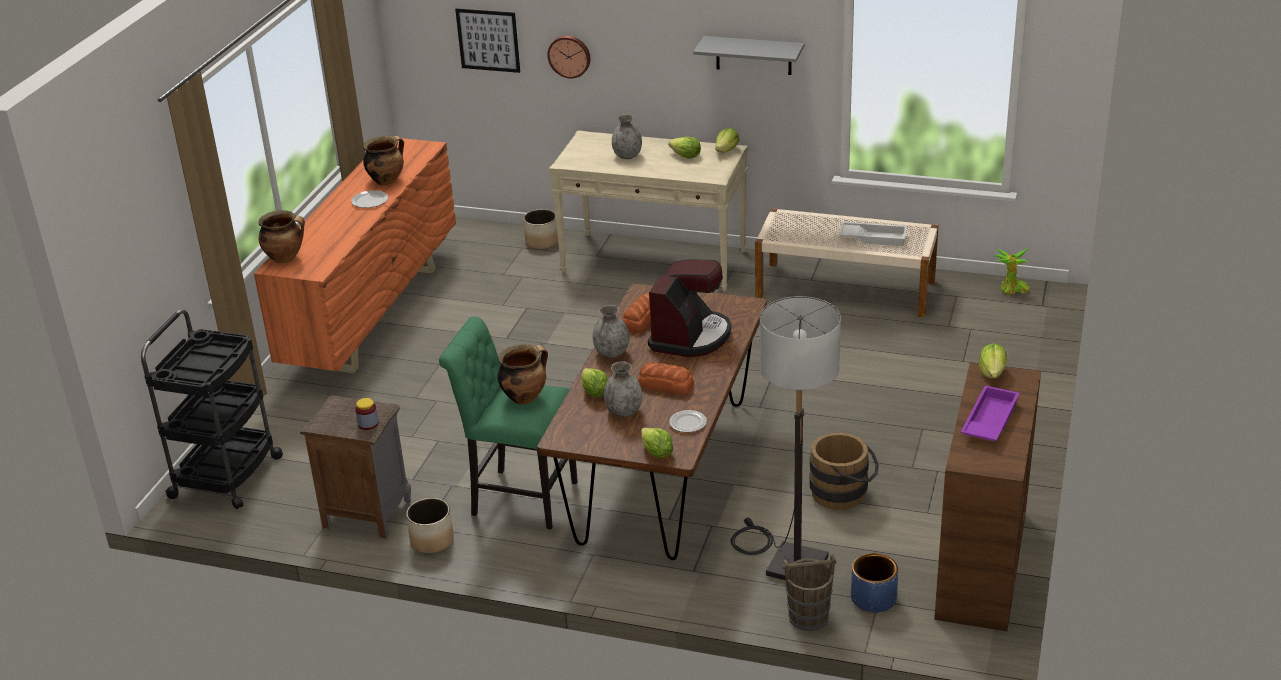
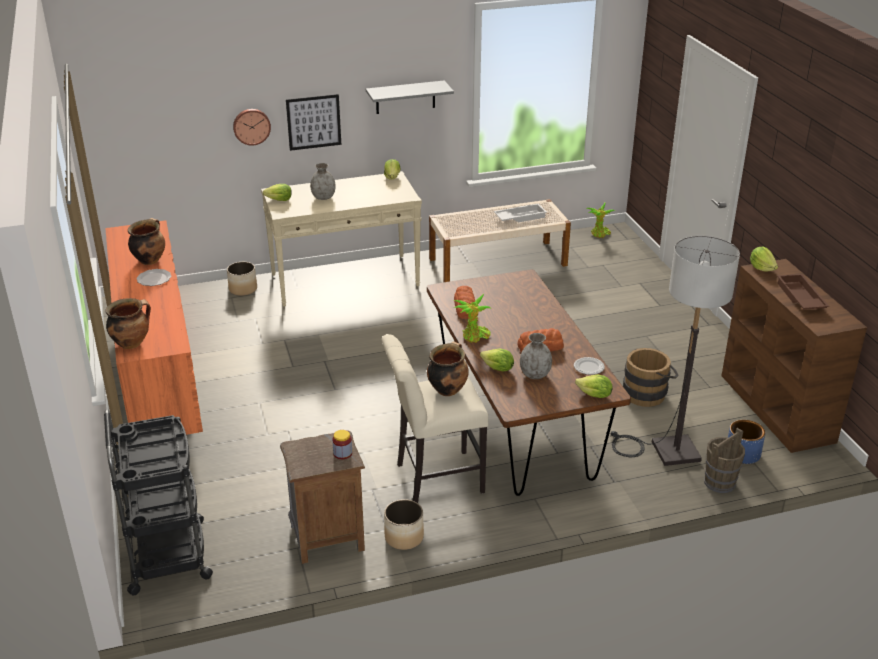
camera: 35 degrees left, 0 degrees up
green stool [439,316,578,530] -> beige stool [382,334,488,503]
picture [455,8,520,73] -> picture moved to [286,94,341,151]
grey vase [593,305,629,358] -> potted plant [454,293,491,343]
coffee machine [648,259,731,357] -> none
lettuce [668,137,701,159] -> lettuce moved to [263,184,292,201]
purple tray [961,385,1020,441] -> brown tray [777,274,829,310]

